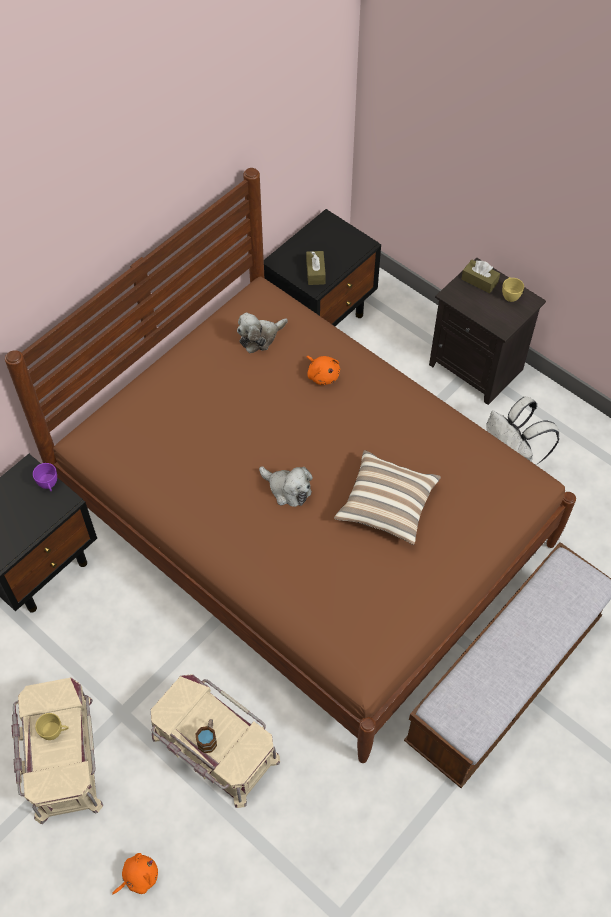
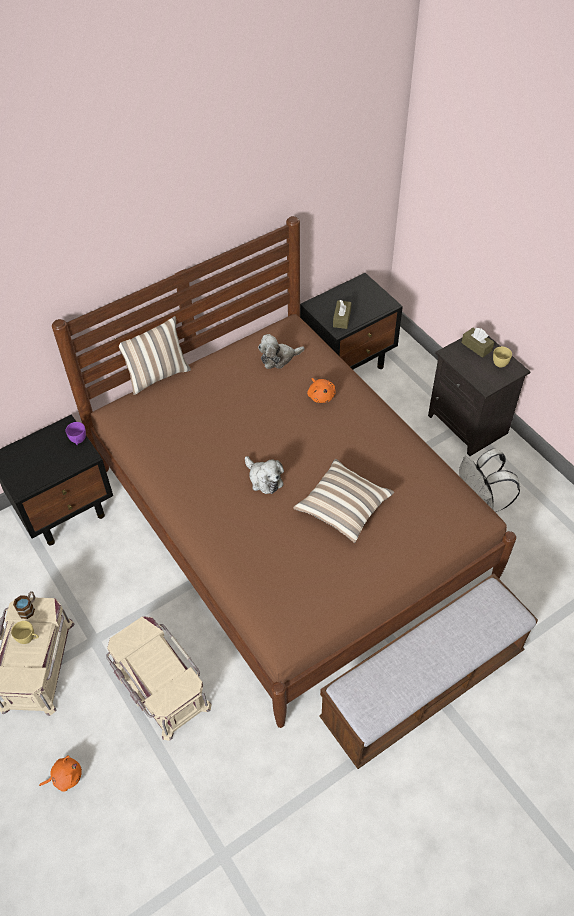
camera: 15 degrees right, 5 degrees down
mug [195,719,217,753] -> mug moved to [13,591,35,619]
none -> pillow [113,316,191,395]

